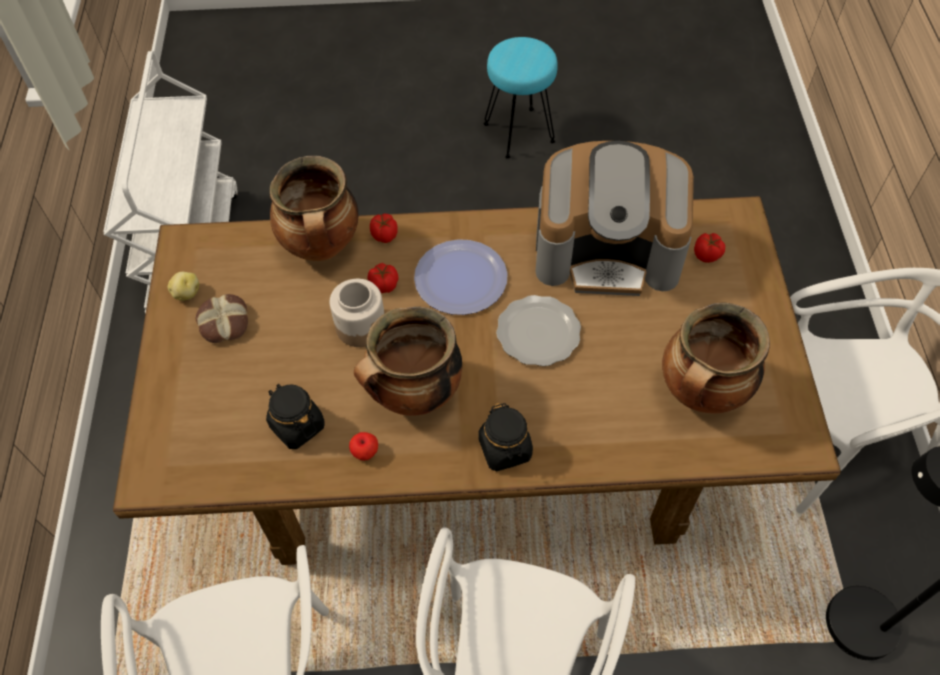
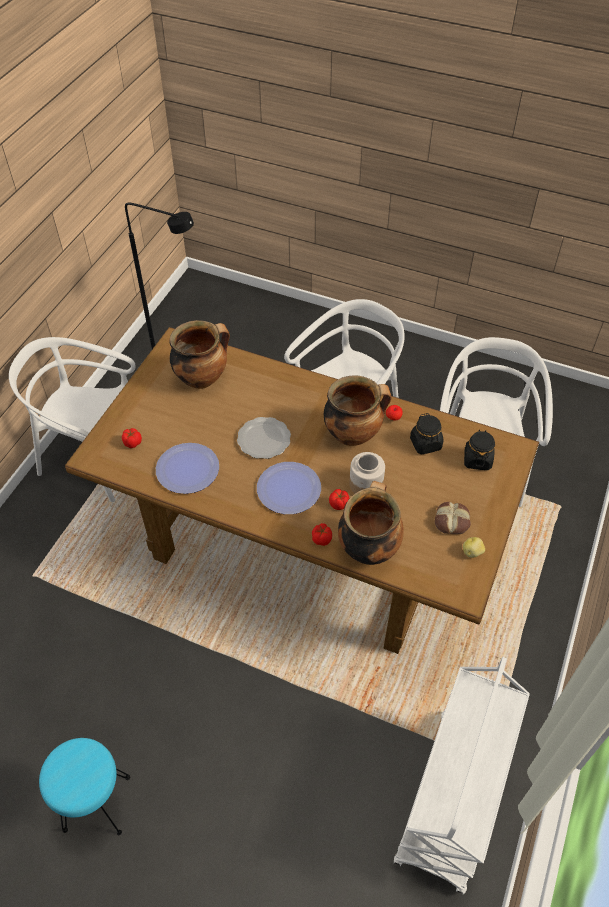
camera: 155 degrees left, 5 degrees down
black jar [478,403,533,471] -> black jar moved to [464,430,495,470]
coffee machine [535,141,694,296] -> plate [156,443,219,494]

